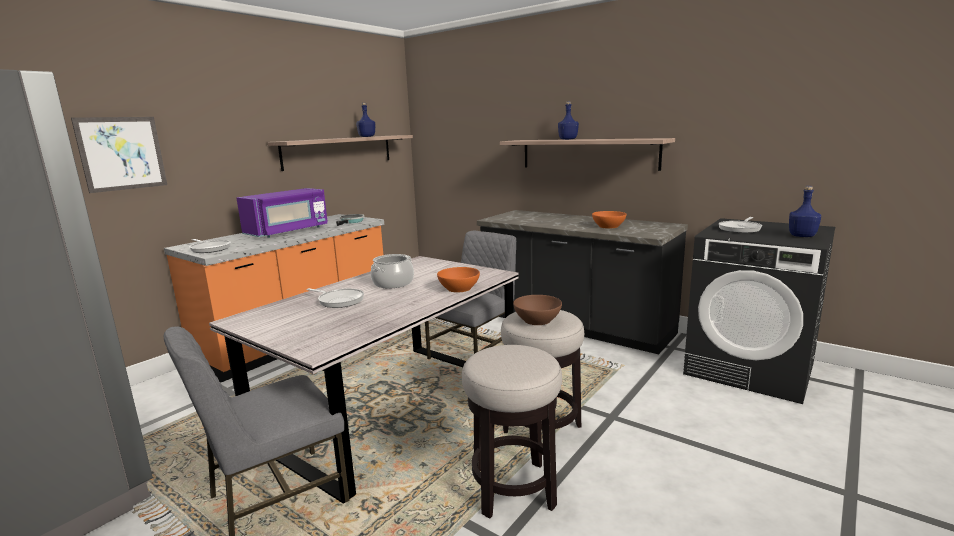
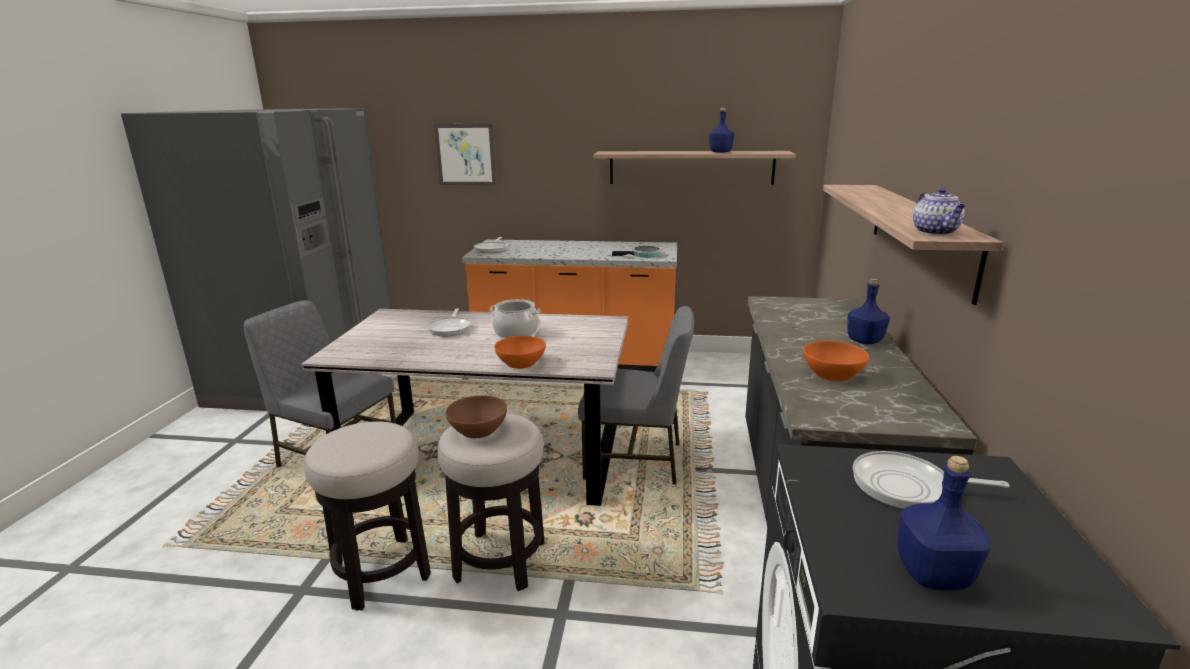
camera: 60 degrees right, 5 degrees up
purple microwave [236,188,328,238] -> none
blue bottle [558,101,579,140] -> blue bottle moved to [847,278,890,345]
none -> teapot [913,188,966,235]

